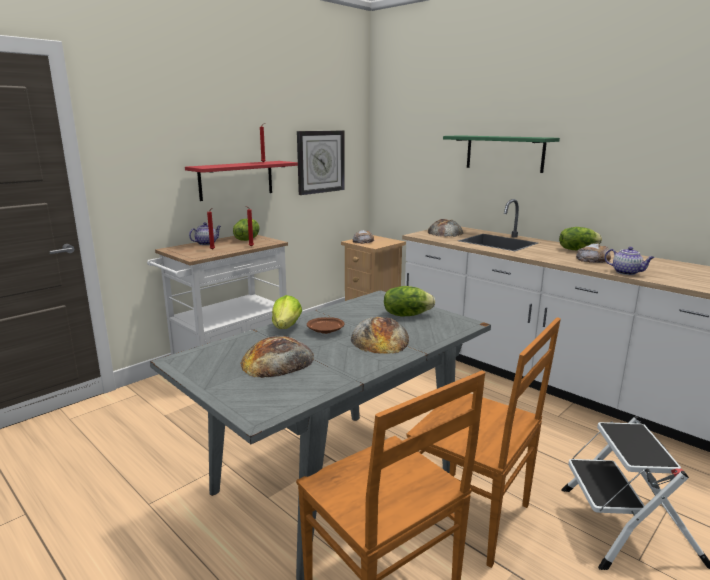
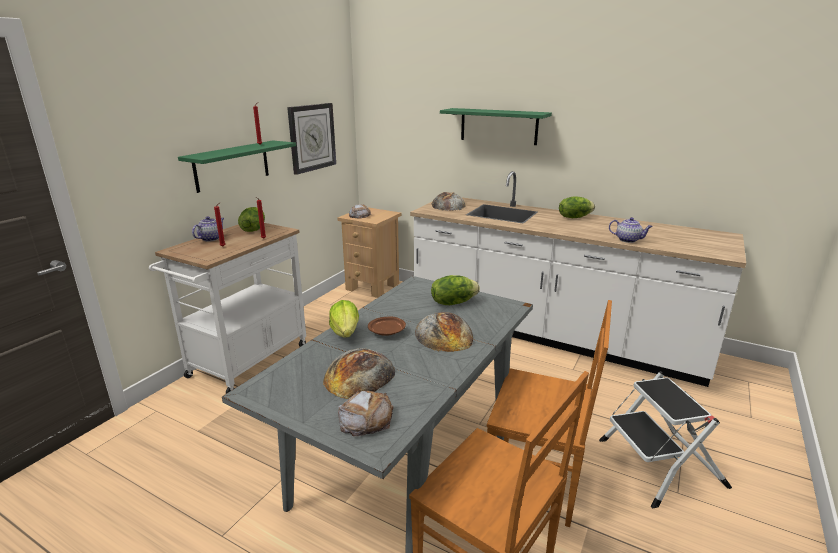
camera: 15 degrees left, 5 degrees up
red shelf [185,161,298,201] -> green shelf [178,141,296,193]
bread [576,243,611,263] -> bread moved to [338,391,393,437]

